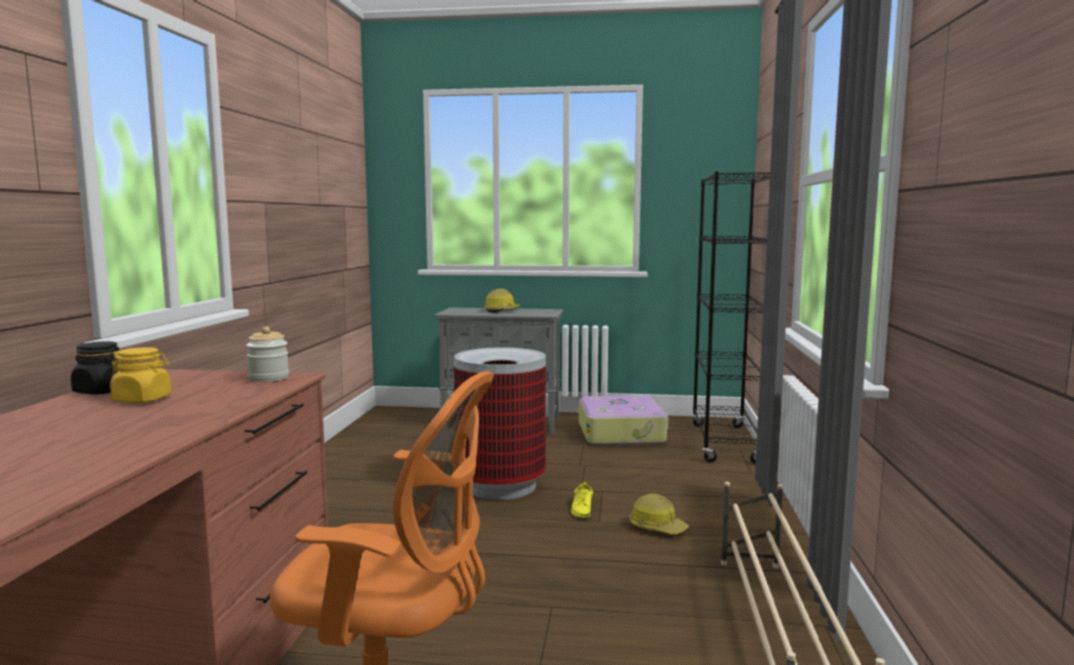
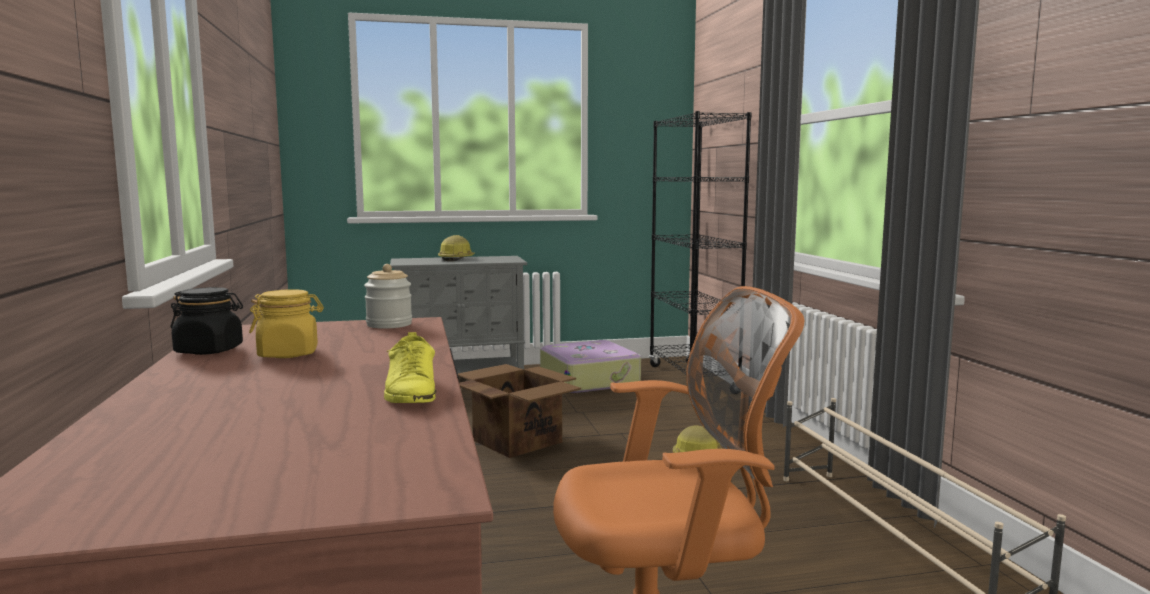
camera: 20 degrees left, 0 degrees up
trash can [454,347,546,500] -> cardboard box [458,364,581,458]
yellow shoe [571,482,593,518] -> yellow shoe moved to [384,332,436,403]

